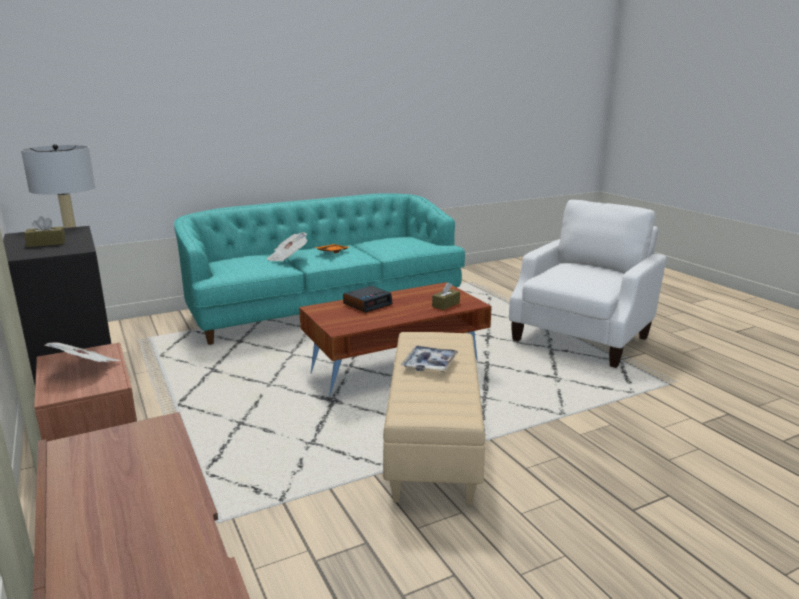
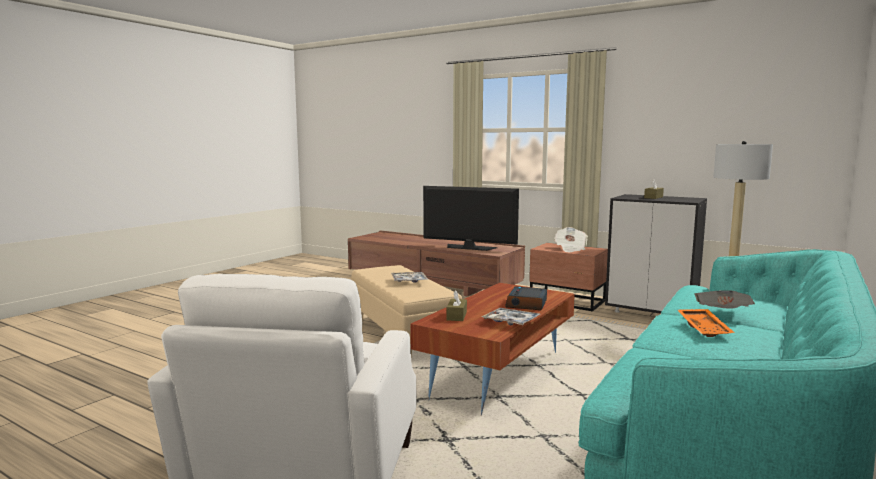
camera: 150 degrees right, 10 degrees down
none -> television [423,186,519,251]
none -> tray [482,308,540,326]

